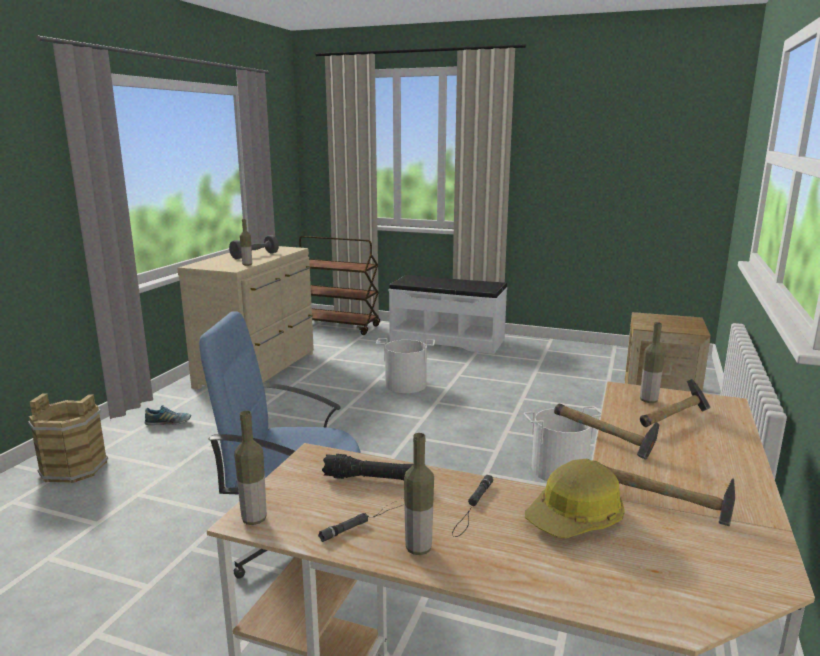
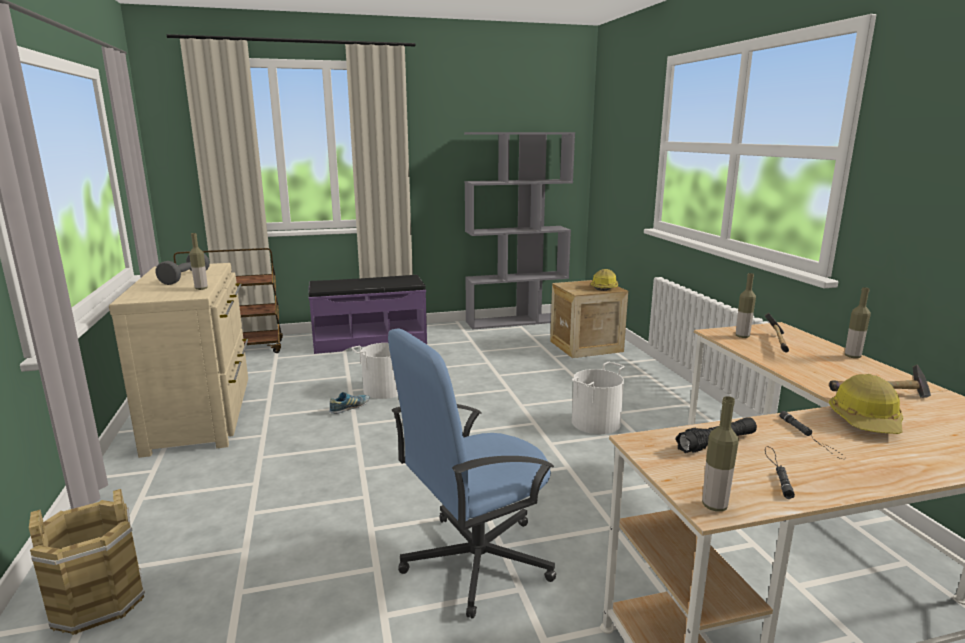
camera: 35 degrees left, 0 degrees up
shoe [145,405,191,425] -> shoe moved to [329,392,369,414]
white bench [389,275,507,354] -> purple bench [309,275,427,354]
bottle [404,433,434,555] -> bottle moved to [845,287,871,358]
hammer [554,403,659,460] -> none
none -> grey bookcase [464,132,575,330]
none -> hard hat [590,269,618,291]

